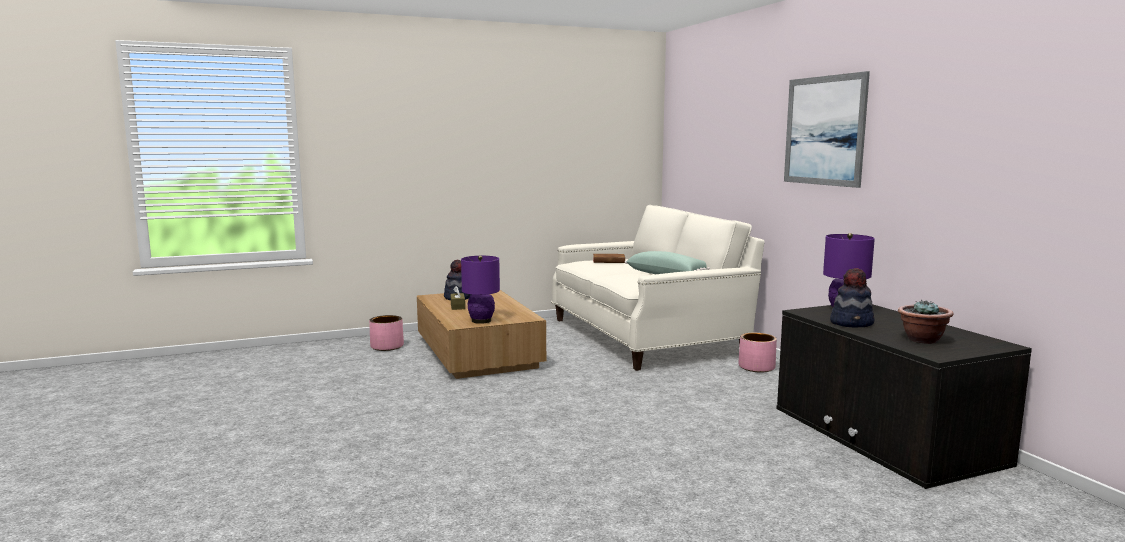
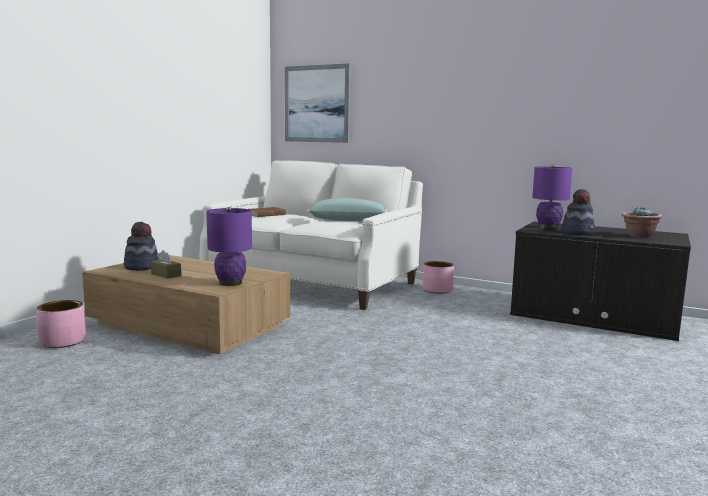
camera: 40 degrees left, 0 degrees up
picture [784,71,870,188] -> picture moved to [285,63,350,143]

